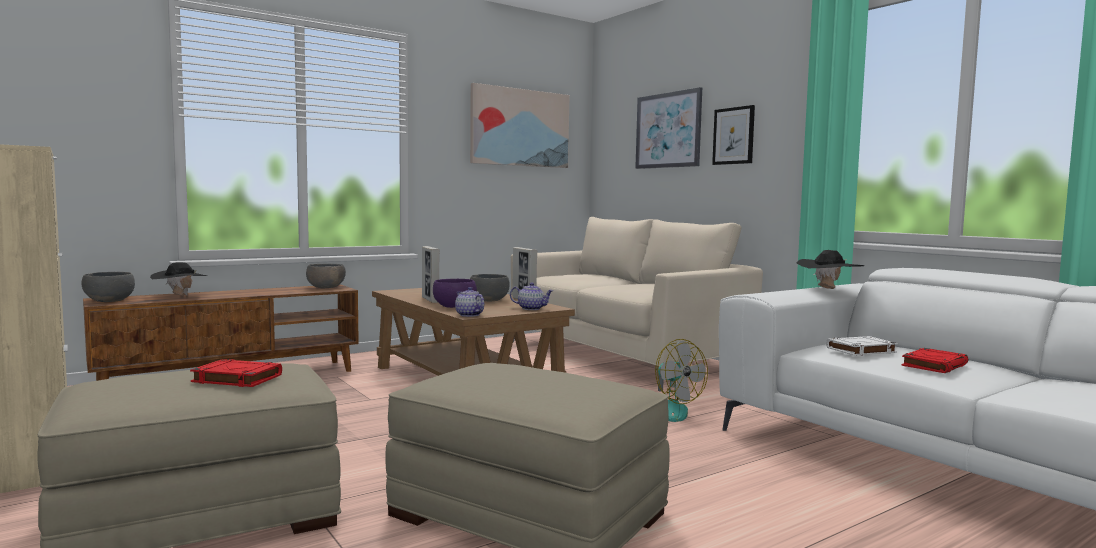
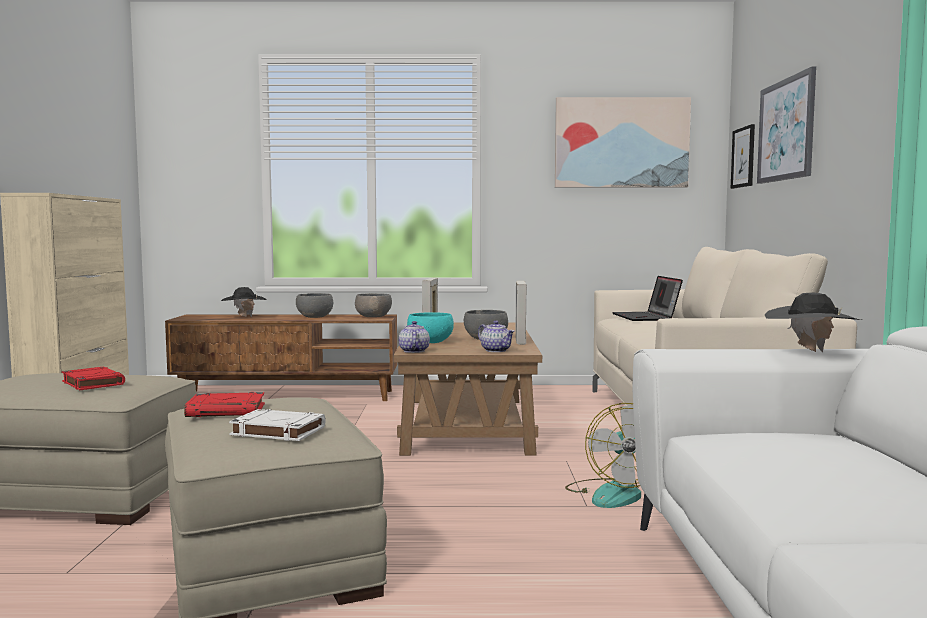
camera: 35 degrees right, 0 degrees up
grey bowl [81,272,135,302] -> grey bowl moved to [296,293,333,318]
purple bowl [433,279,477,308] -> turquoise bowl [407,312,454,343]
picture [712,105,755,165] -> picture moved to [731,124,755,189]
white book [826,336,898,356] -> white book moved to [229,409,326,441]
red book [901,348,968,373] -> red book moved to [184,392,265,417]
none -> laptop [612,276,683,321]

